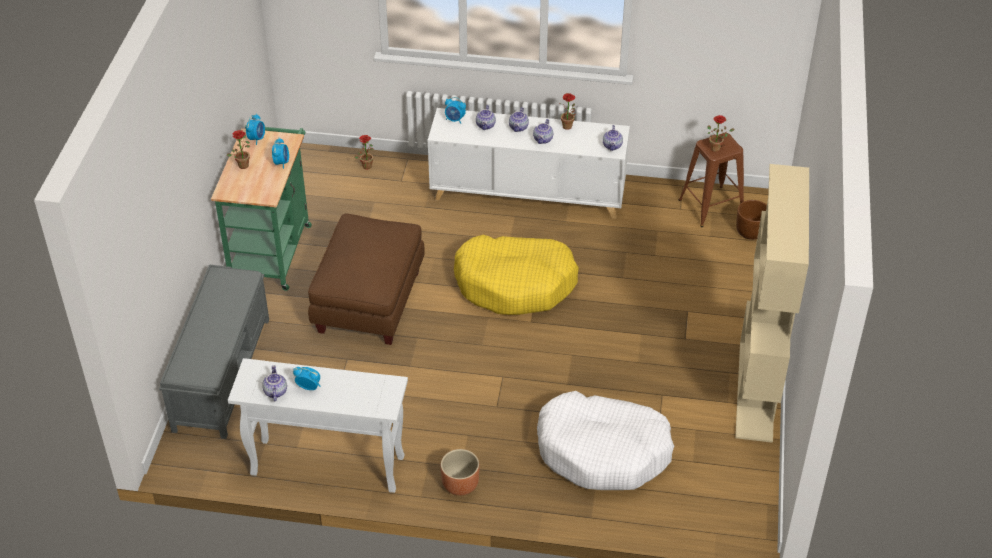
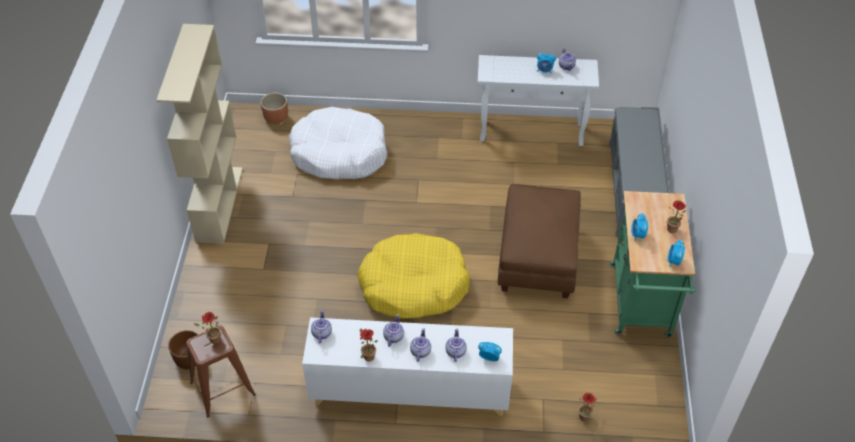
camera: 175 degrees right, 5 degrees up
brown planter [440,449,480,495] -> brown planter moved to [261,93,288,124]

